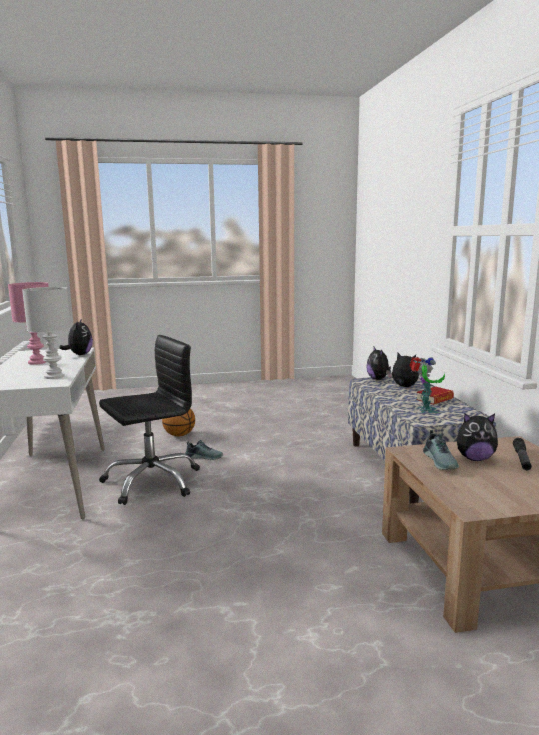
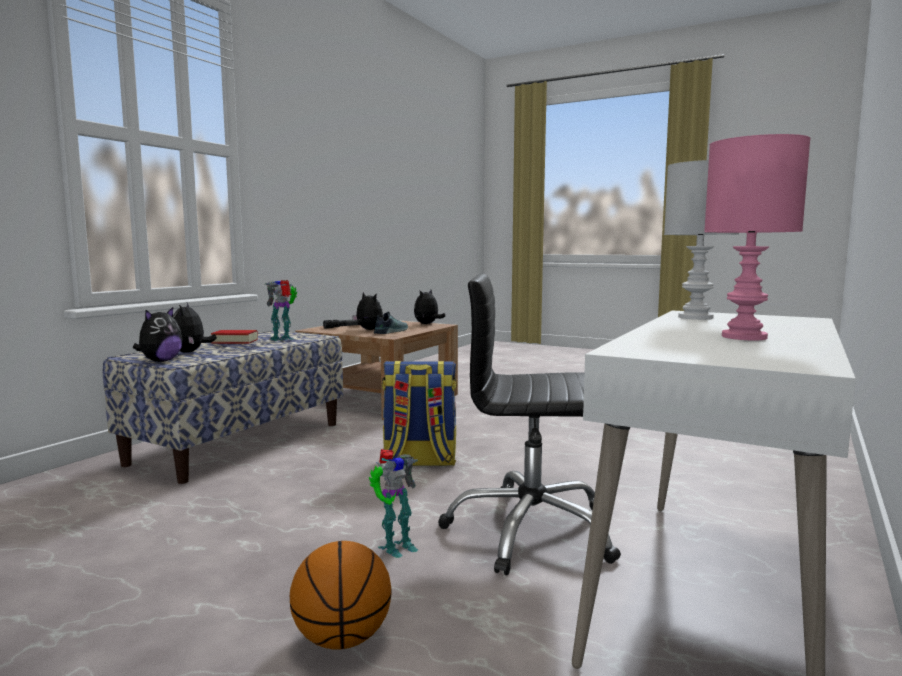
camera: 140 degrees left, 5 degrees down
plush toy [60,318,93,355] -> plush toy moved to [414,290,445,324]
shoe [185,440,223,460] -> toy robot [369,449,418,558]
none -> backpack [382,361,457,466]

